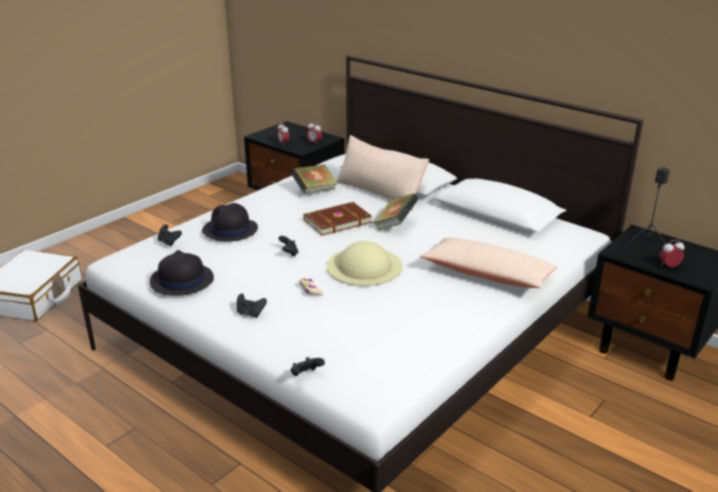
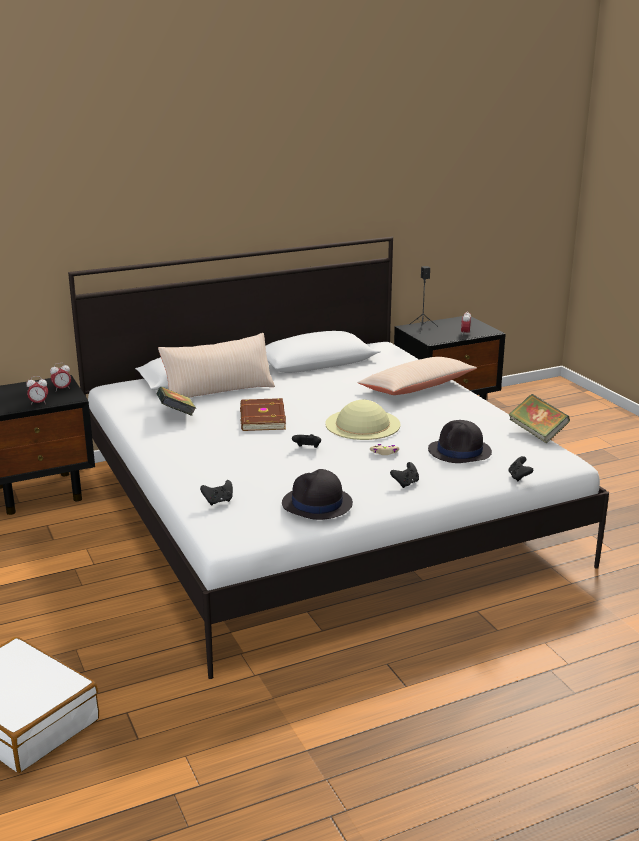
camera: 65 degrees left, 5 degrees down
black hat [202,203,258,242] -> black hat moved to [428,420,492,463]
book [373,193,419,231] -> book moved to [509,394,570,443]

